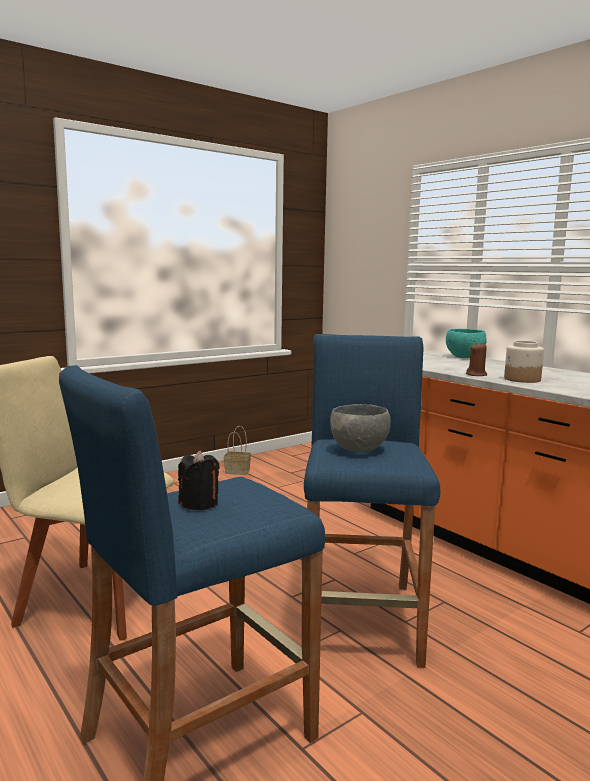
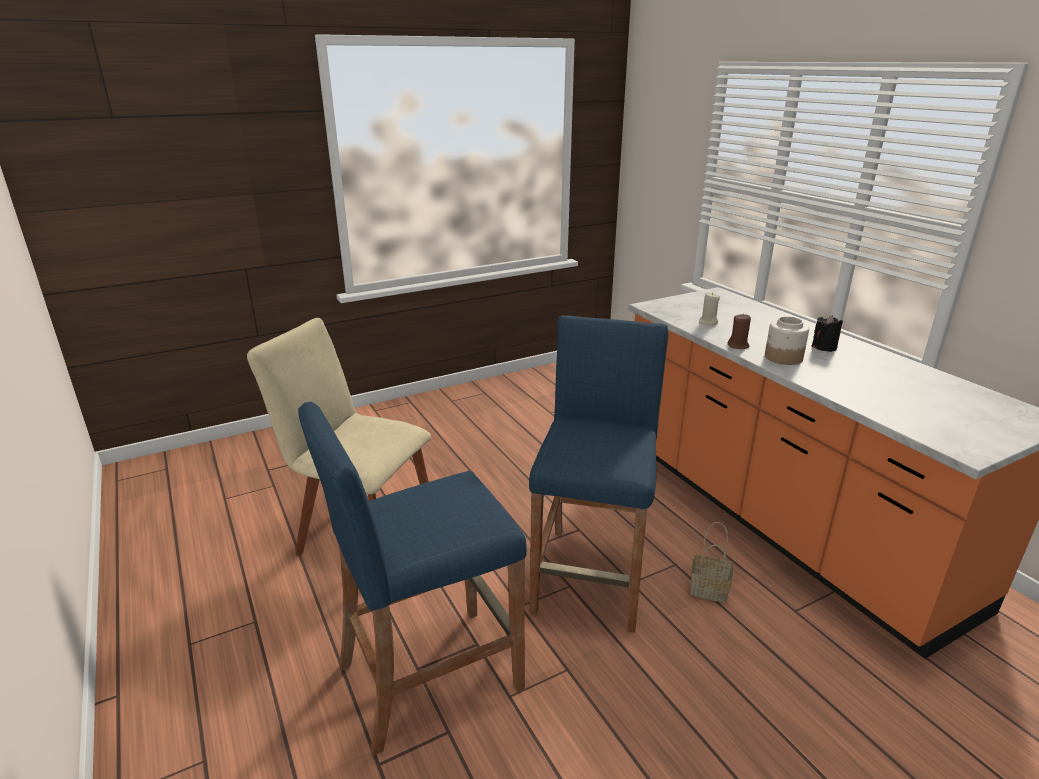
camera: 10 degrees right, 15 degrees up
black candle [178,451,220,511] -> black candle moved to [811,315,843,352]
basket [224,426,251,475] -> basket moved to [690,522,733,603]
grey bowl [330,404,391,452] -> none
turquoise bowl [446,329,487,358] -> none
none -> beige candle [699,292,720,325]

